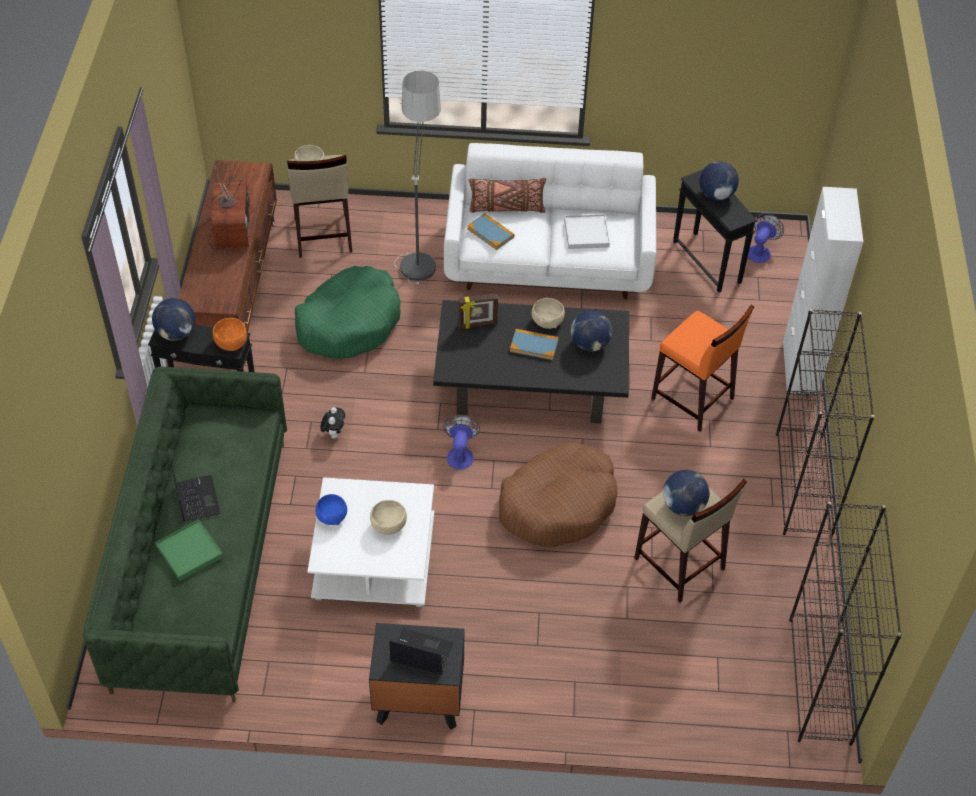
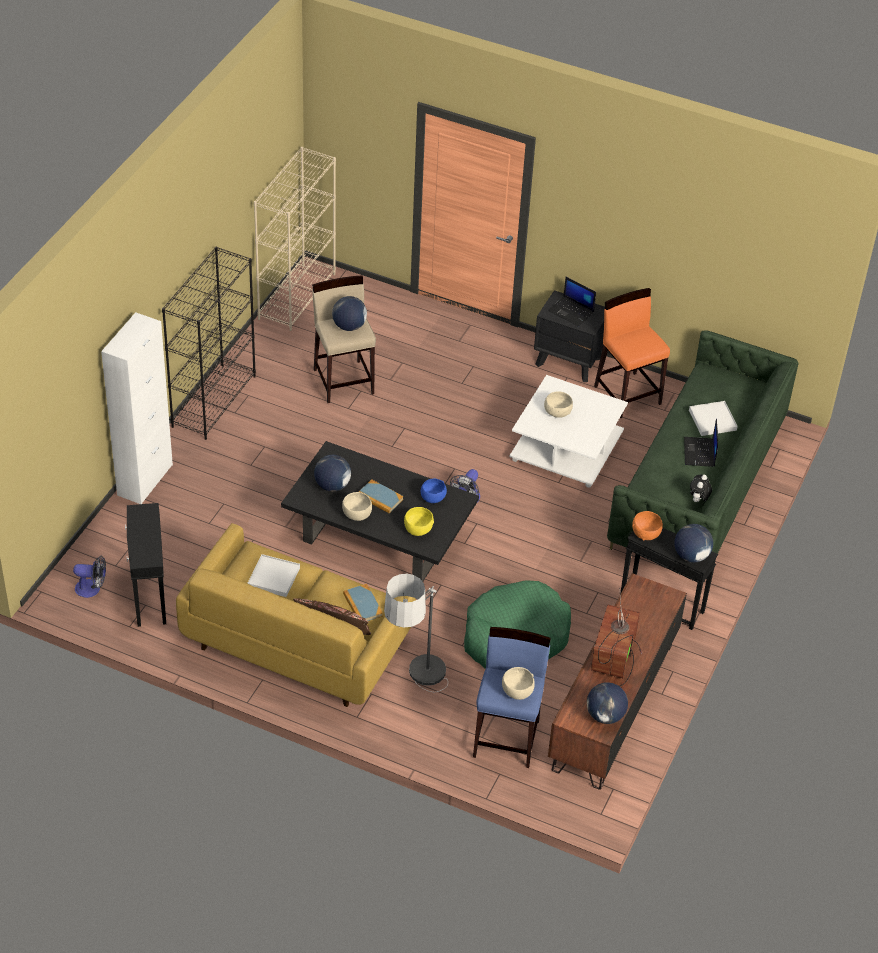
camera: 160 degrees left, 5 degrees down
green tray [155,520,223,581] -> white tray [689,401,738,436]
beige stool [287,155,352,258] -> blue stool [473,627,551,768]
blue bowl [316,494,347,525] -> blue bowl moved to [421,479,447,503]
plush toy [321,407,345,439] -> plush toy moved to [690,474,712,502]
white sofa [444,143,656,300] -> yellow sofa [176,523,416,707]
picture frame [459,293,498,329] -> yellow bowl [404,507,434,536]
brown dog bed [499,442,617,547] -> none
orange stool [651,304,754,432] -> orange stool moved to [594,288,670,418]
globe [699,161,739,200] -> globe moved to [587,682,628,724]
fan [748,213,784,263] -> fan turned 135 degrees counterclockwise [73,556,106,598]
black bookcase [789,502,902,746] -> beige bookcase [254,147,336,331]

